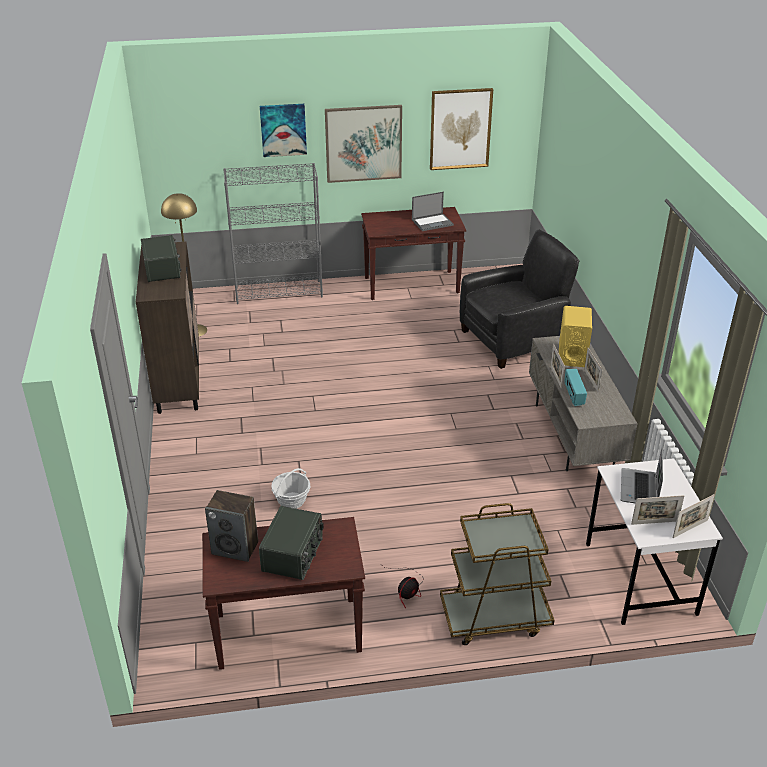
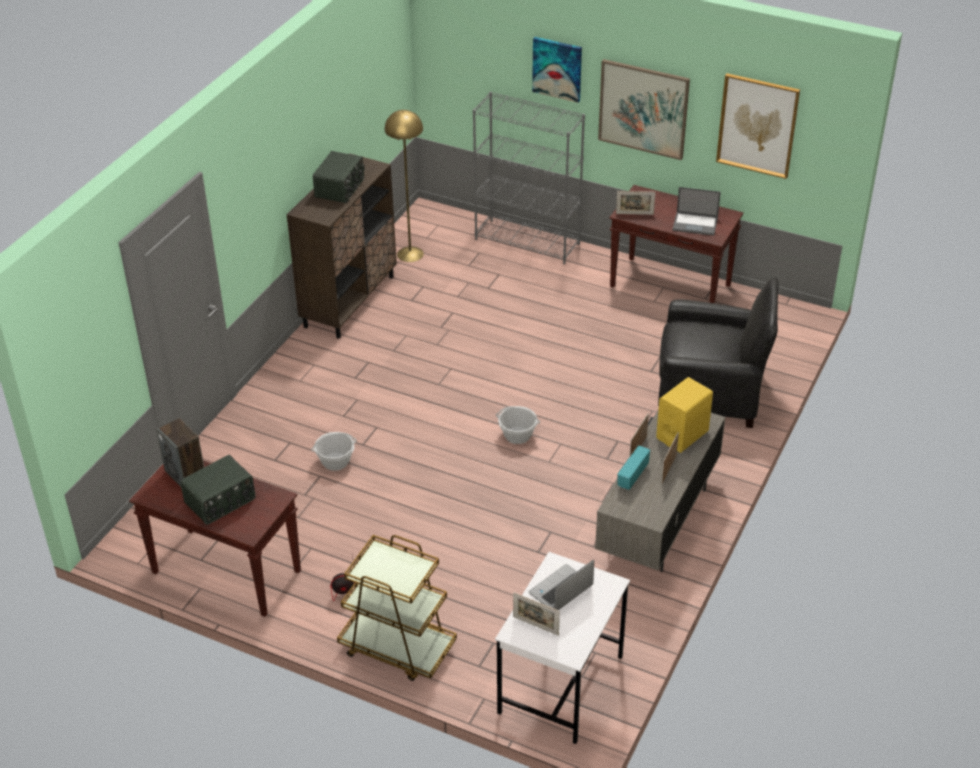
camera: 35 degrees right, 5 degrees up
picture frame [673,494,714,538] -> picture frame moved to [616,191,655,215]
none -> basket [496,406,540,444]

